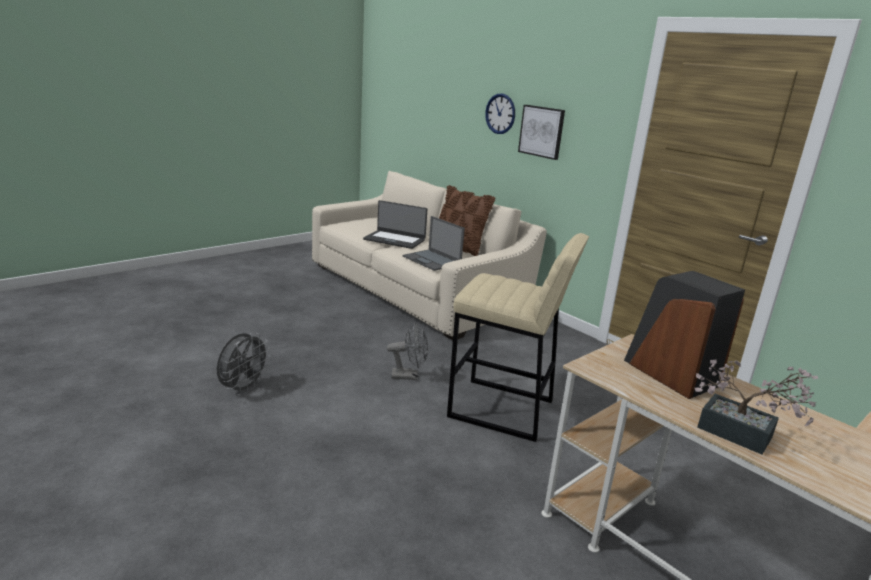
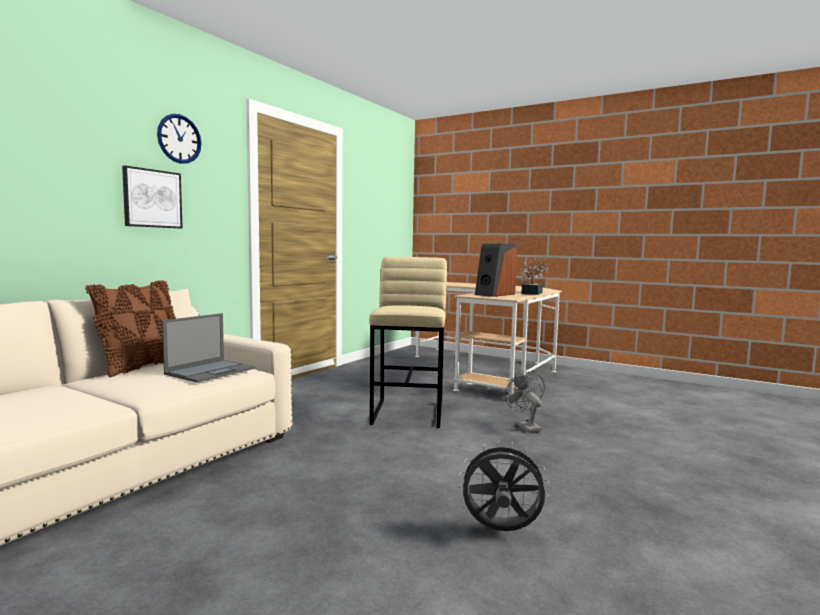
camera: 105 degrees left, 15 degrees down
laptop [363,200,427,249] -> none
grey fan [387,323,428,380] -> grey fan moved to [505,372,545,433]
wall clock [485,94,515,134] -> wall clock moved to [157,114,202,164]

